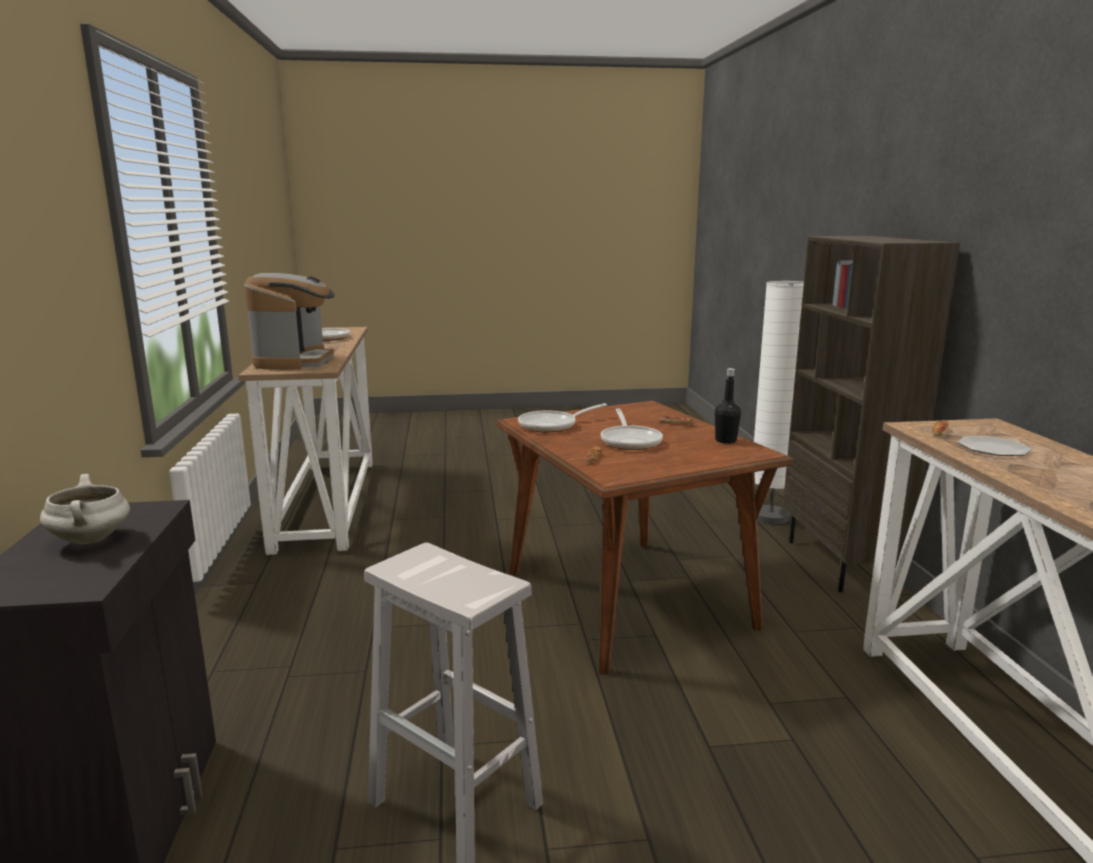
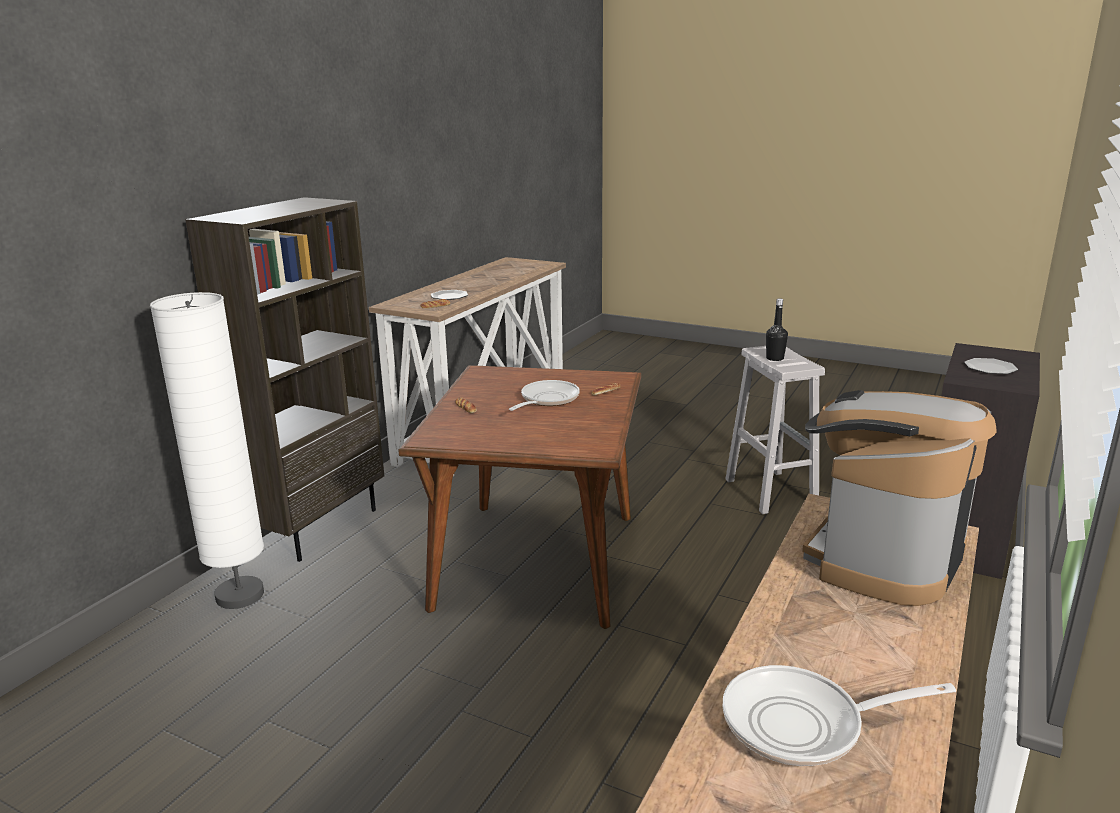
camera: 145 degrees left, 5 degrees up
white cooking pot [40,474,130,544] -> plate [964,358,1018,374]
frying pan [518,403,607,433] -> none
black bottle [715,368,741,444] -> black bottle moved to [766,298,788,361]

